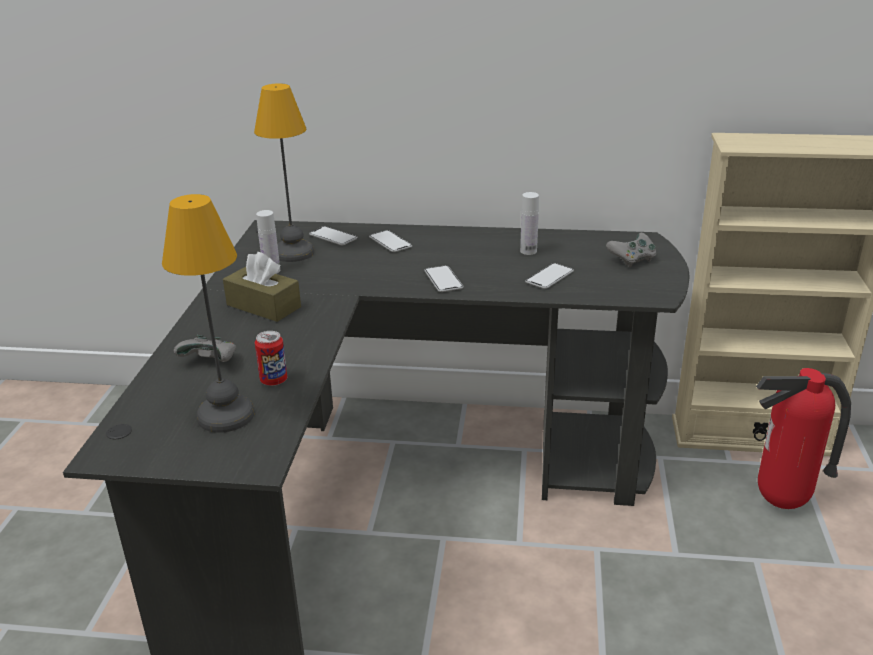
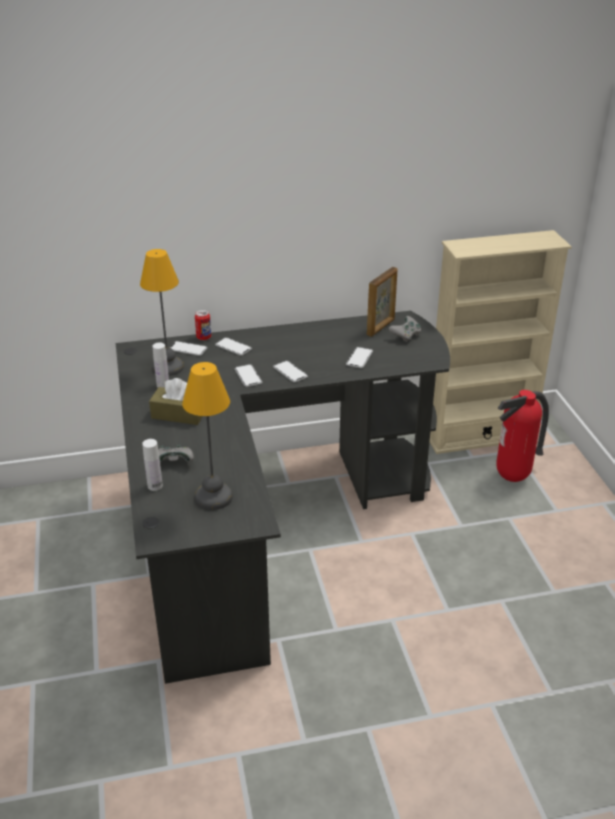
camera: 20 degrees left, 5 degrees up
can [255,331,287,386] -> can moved to [195,310,211,340]
white bottle [520,192,539,255] -> white bottle moved to [142,439,163,491]
none -> phone [235,364,262,387]
none -> picture frame [367,267,397,337]

